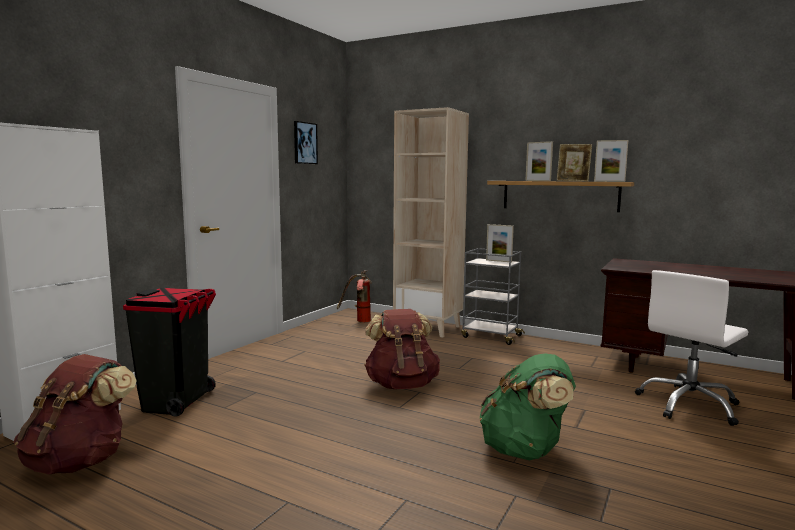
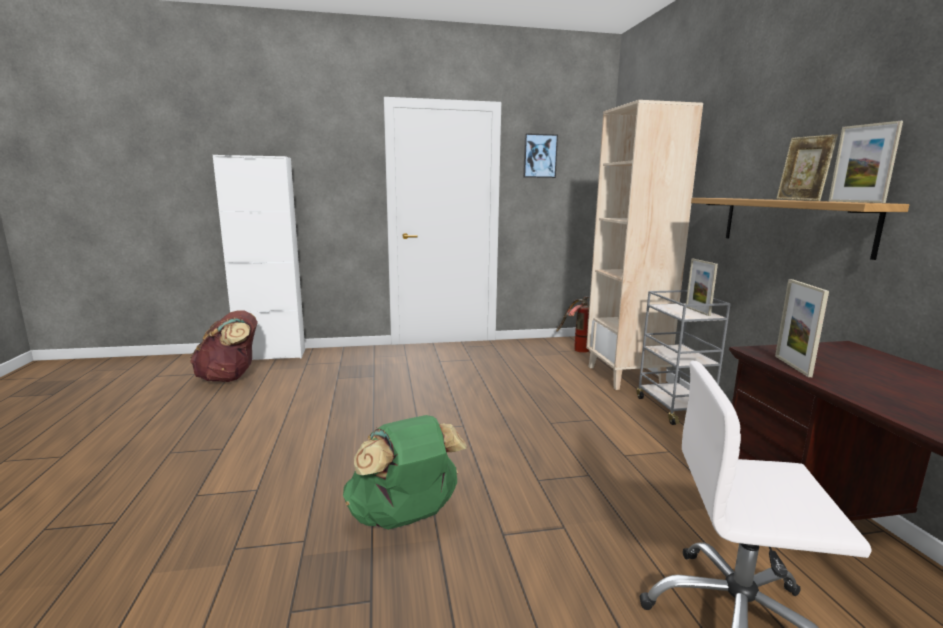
camera: 50 degrees right, 5 degrees up
black trash can [123,288,216,417] -> none
brown backpack [364,309,440,389] -> none
picture frame [525,141,553,181] -> picture frame moved to [775,279,829,377]

